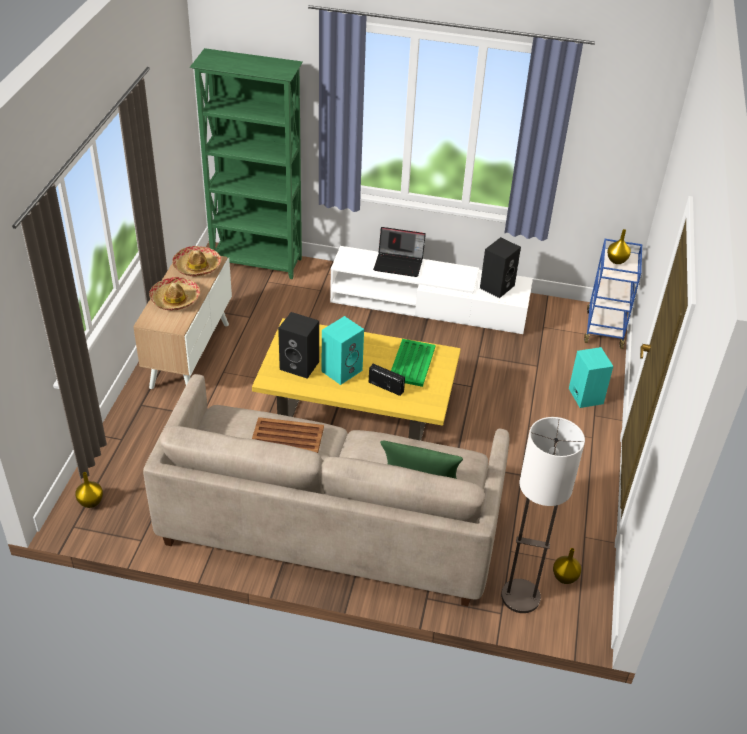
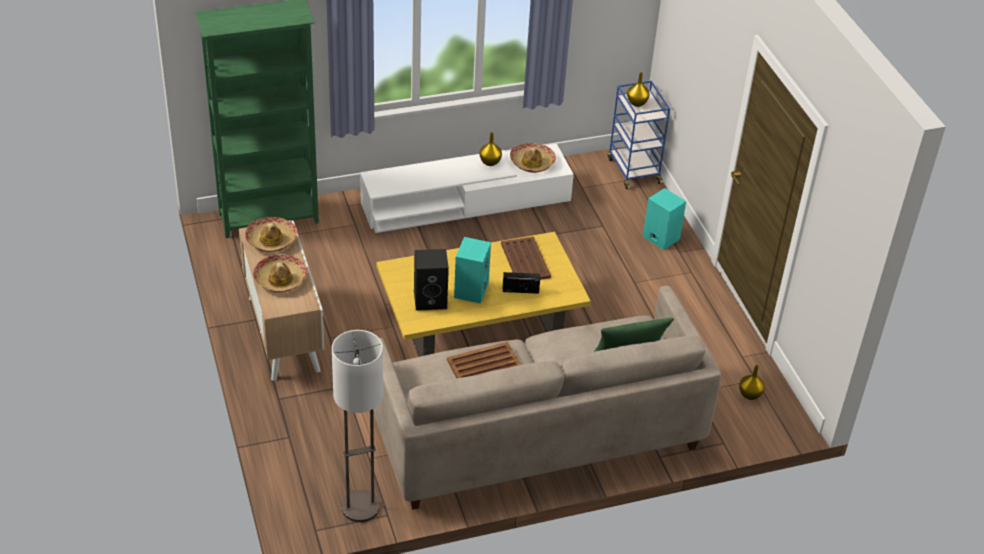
camera: 30 degrees left, 0 degrees up
yellow vase [75,472,103,508] -> yellow vase moved to [479,132,502,166]
laptop [373,227,426,277] -> none
green tray [391,339,436,387] -> brown tray [501,237,551,280]
black speaker [480,237,521,298] -> hat [510,143,556,173]
floor lamp [501,417,585,613] -> floor lamp moved to [332,330,383,522]

